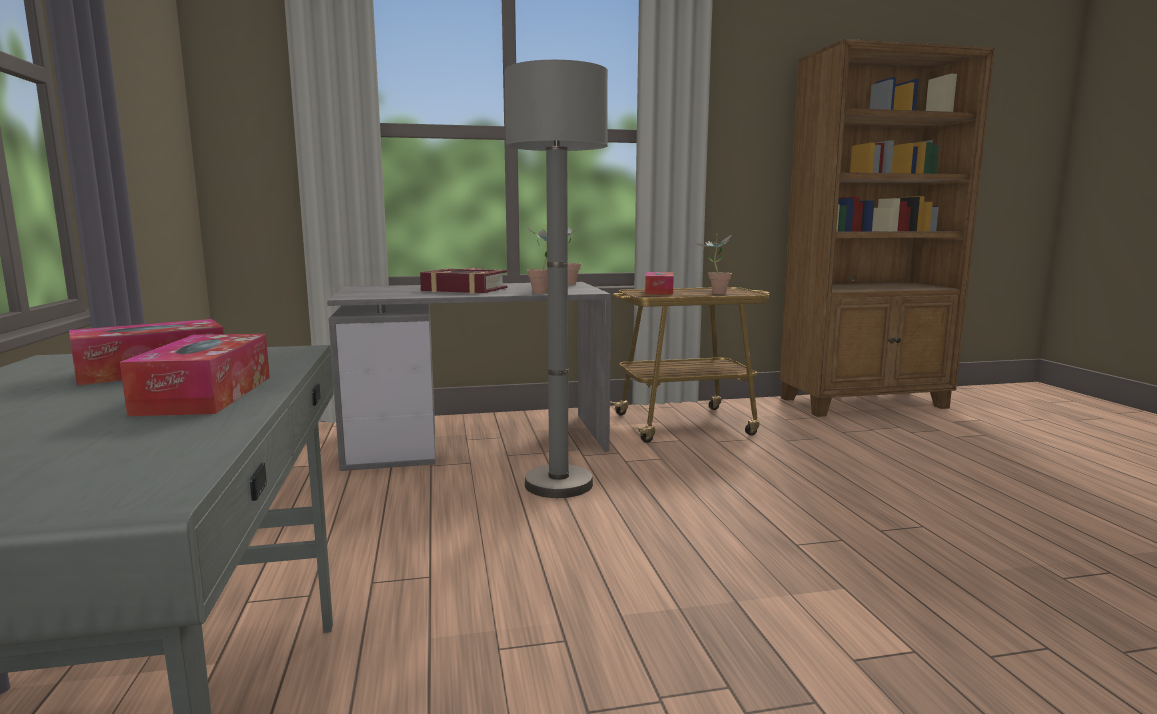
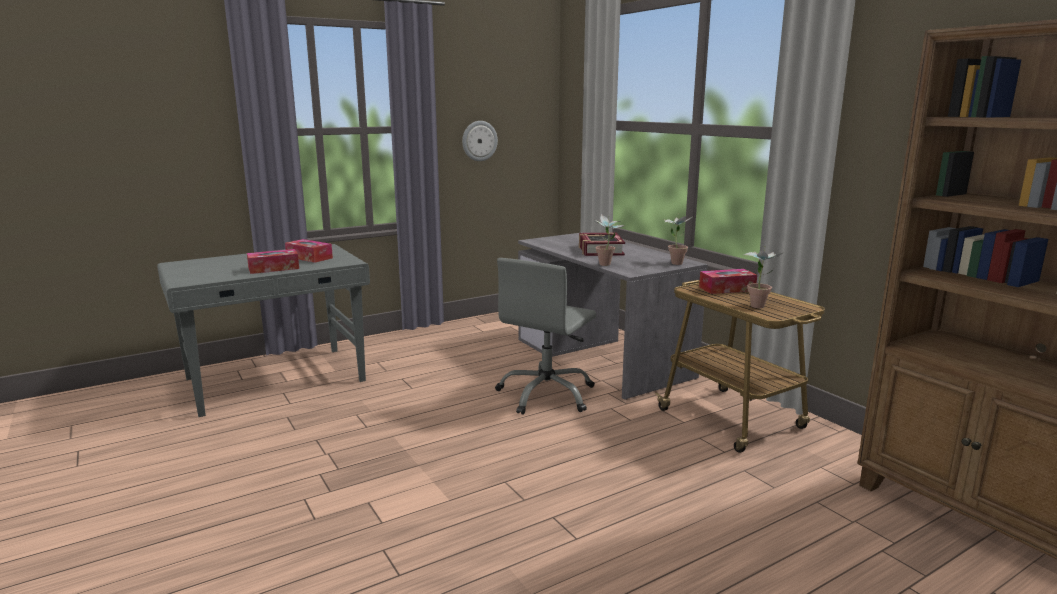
camera: 70 degrees right, 5 degrees up
grey floor lamp [505,60,608,498] -> grey office chair [495,258,596,415]
none -> wall clock [462,121,498,161]

